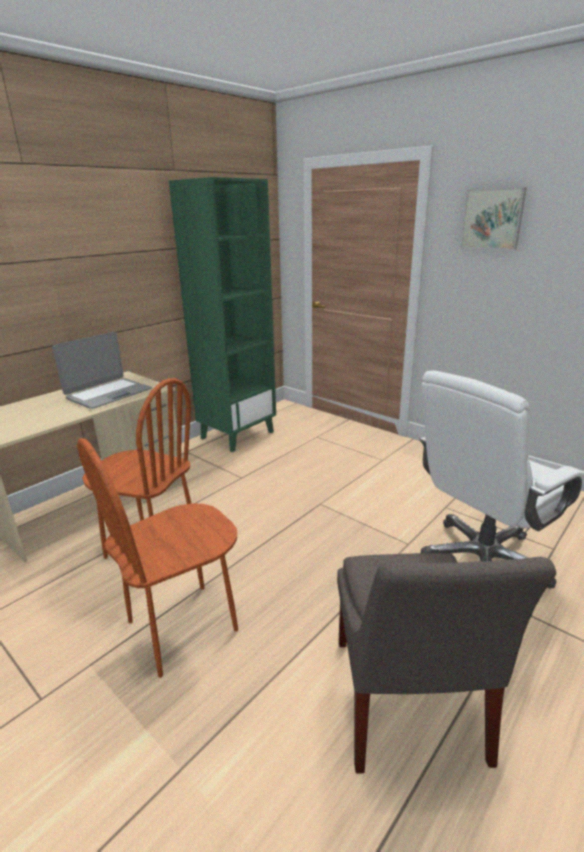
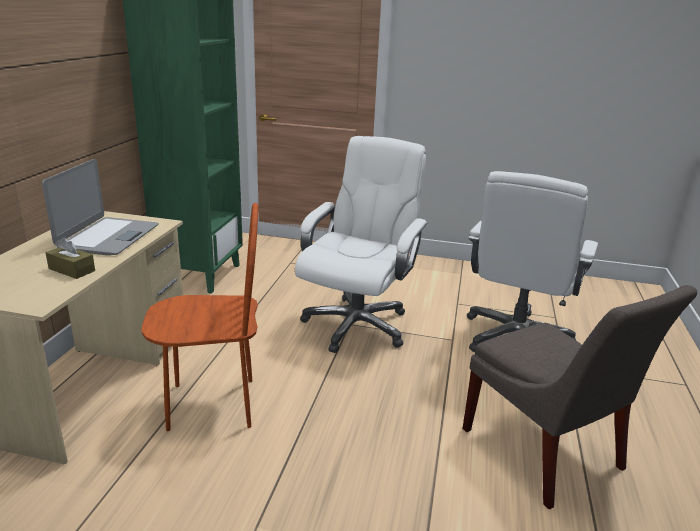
camera: 30 degrees left, 0 degrees up
brown chair [77,438,238,678] -> none
picture [460,187,527,250] -> none
none -> brown tissue box [46,237,95,279]
none -> white office chair [295,136,428,353]

